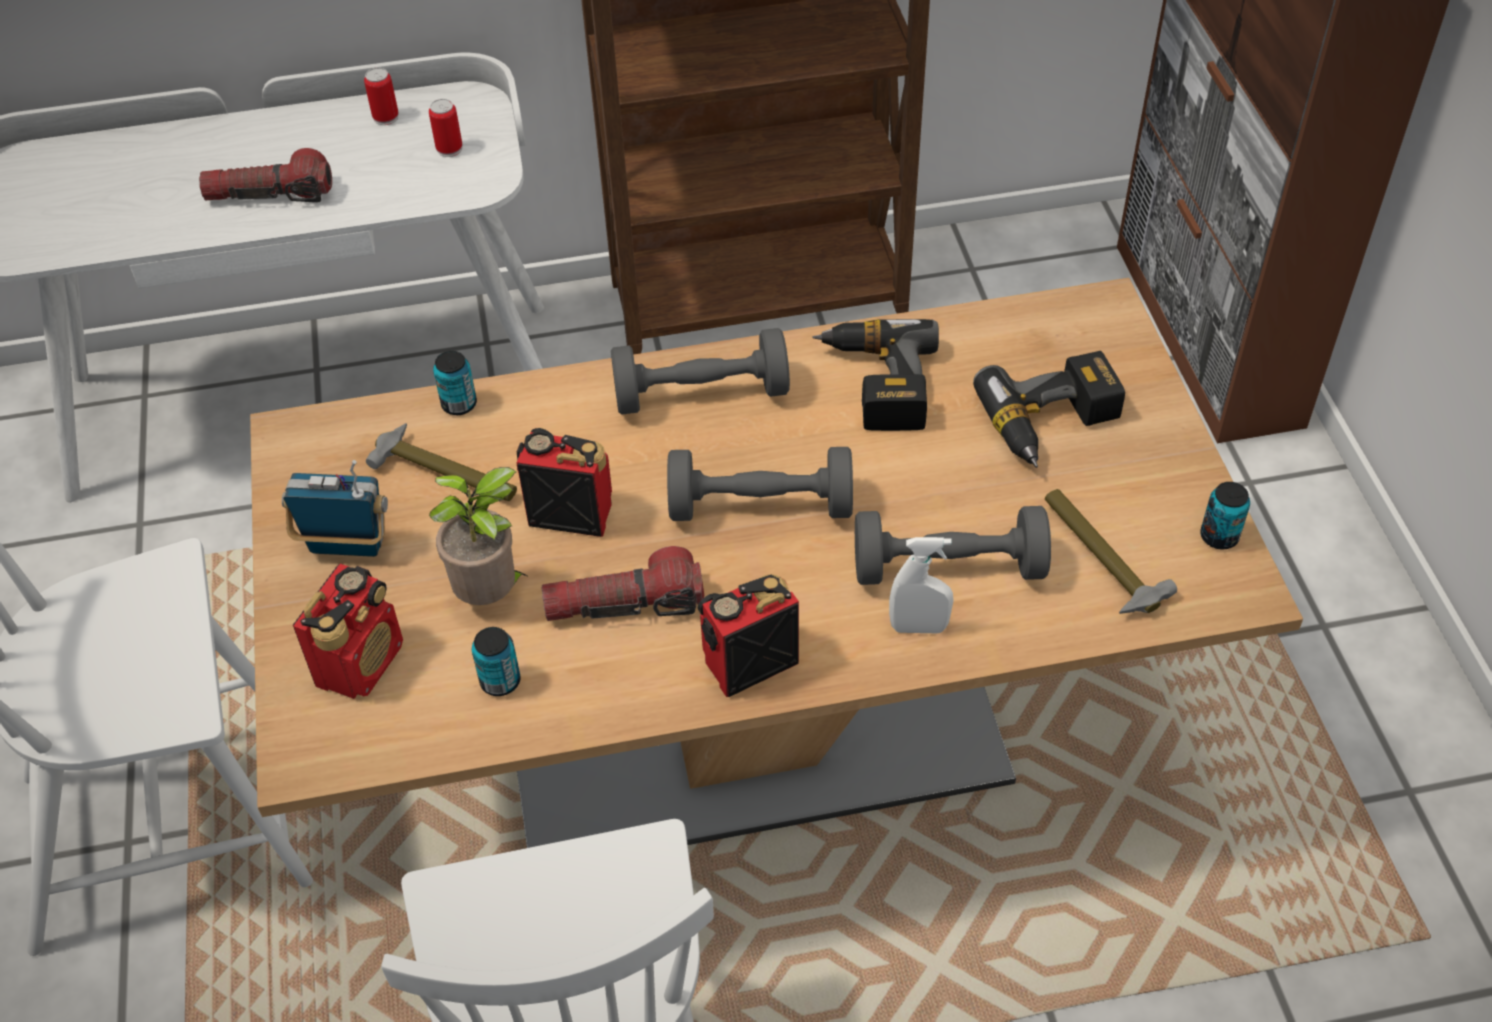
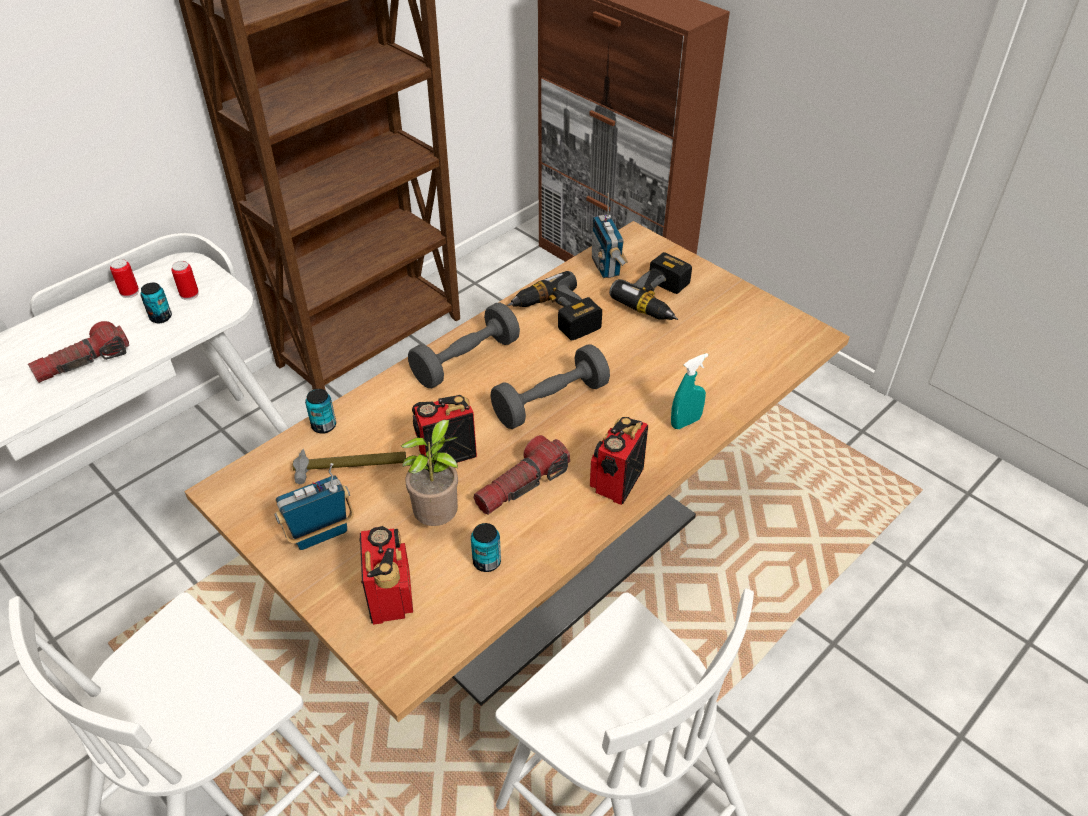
camera: 35 degrees left, 5 degrees down
grey dumbbell [855,506,1051,585] -> none
white spray bottle [889,537,954,633] -> turquoise spray bottle [671,353,708,429]
hammer [1045,489,1177,614] -> none
can [1200,482,1250,549] -> can moved to [140,283,172,323]
none -> radio [592,193,628,278]

